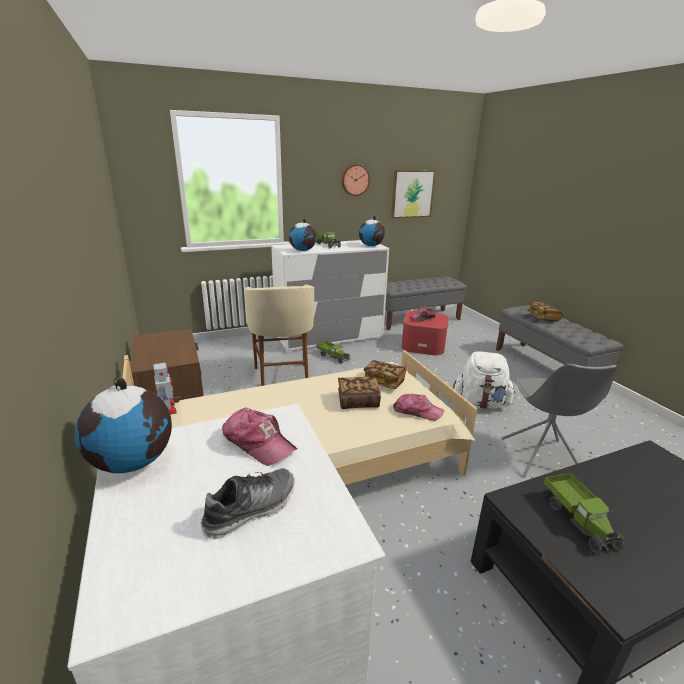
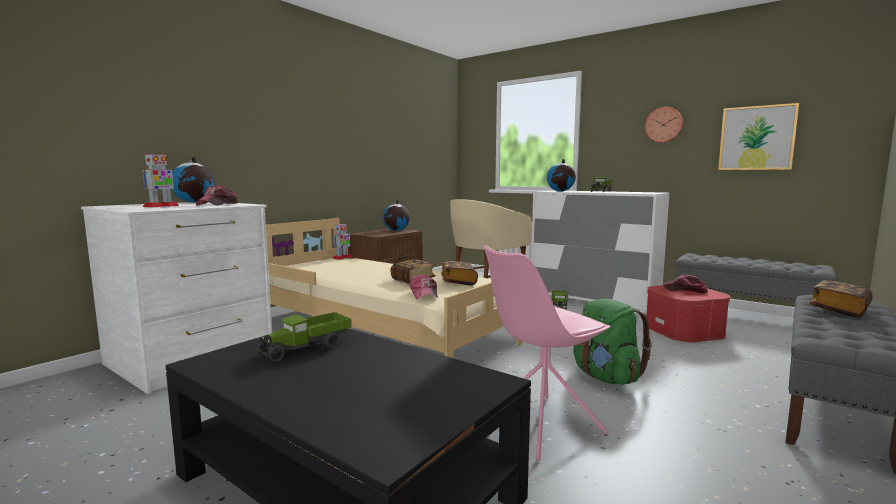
camera: 60 degrees right, 15 degrees down
shoe [201,468,295,540] -> toy robot [142,153,179,207]
globe [359,216,385,246] -> globe moved to [383,200,410,231]
white backpack [453,351,515,409] -> green backpack [573,299,652,385]
grey chair [502,364,617,478] -> pink chair [484,245,611,461]

